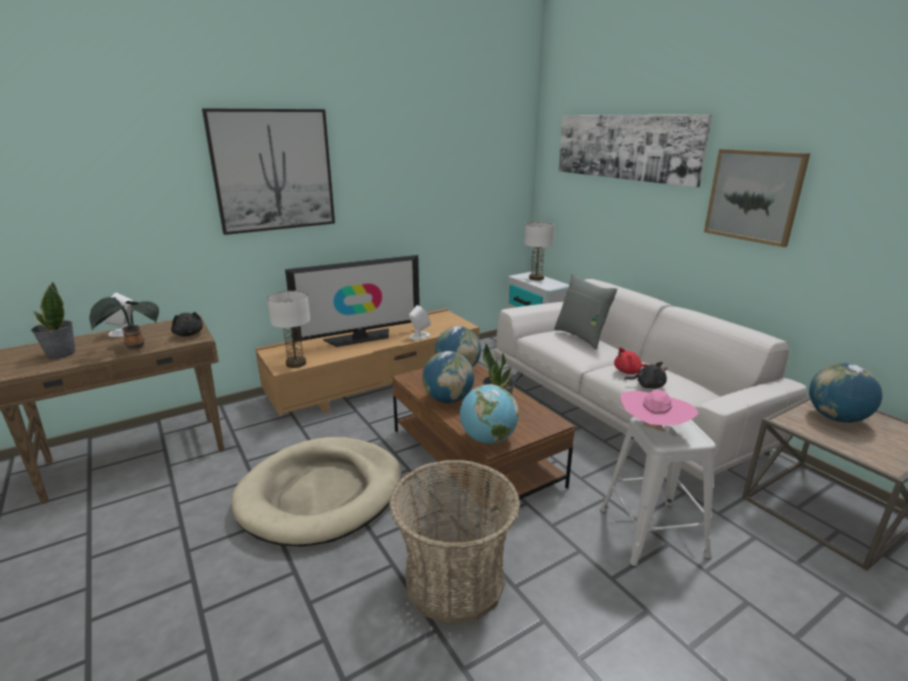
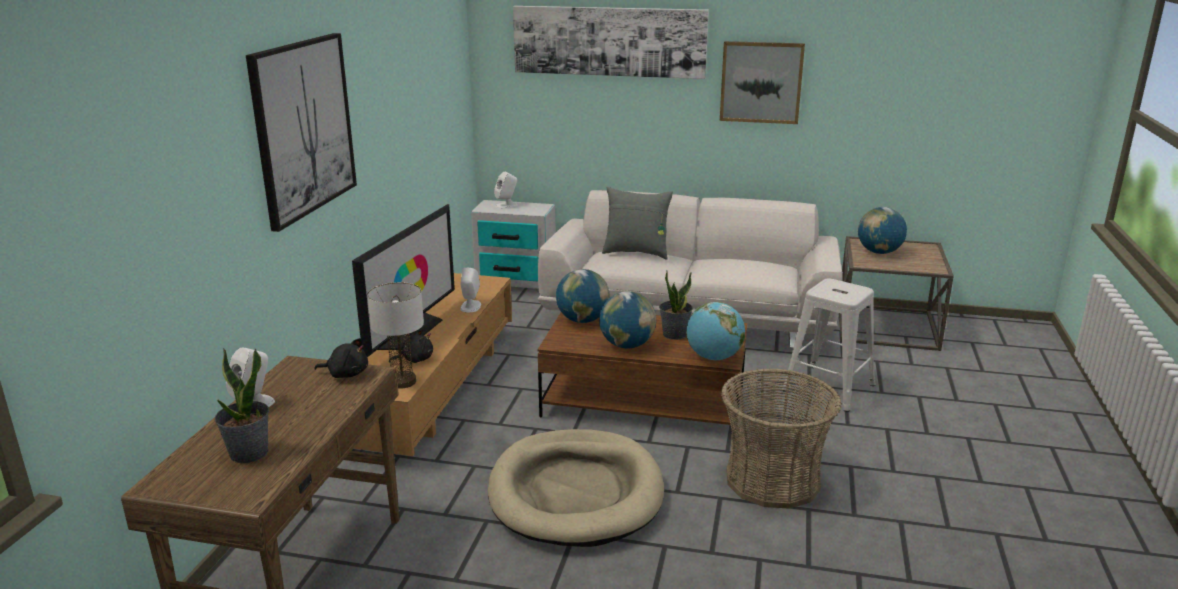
camera: 45 degrees left, 0 degrees up
potted plant [89,297,159,349] -> none
table lamp [524,222,555,281] -> white speaker [494,172,518,209]
red plush toy [614,347,648,374] -> none
pink hat [620,389,699,432] -> none
black plush toy [624,362,668,389] -> black plush toy moved to [389,329,433,363]

